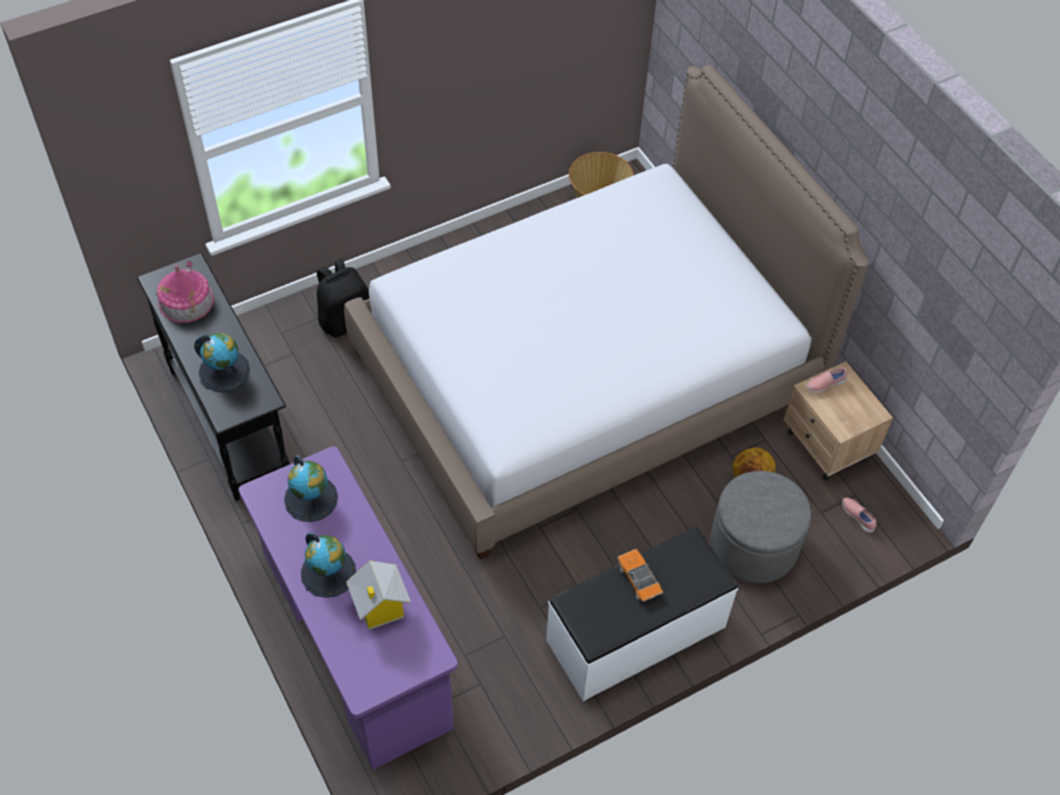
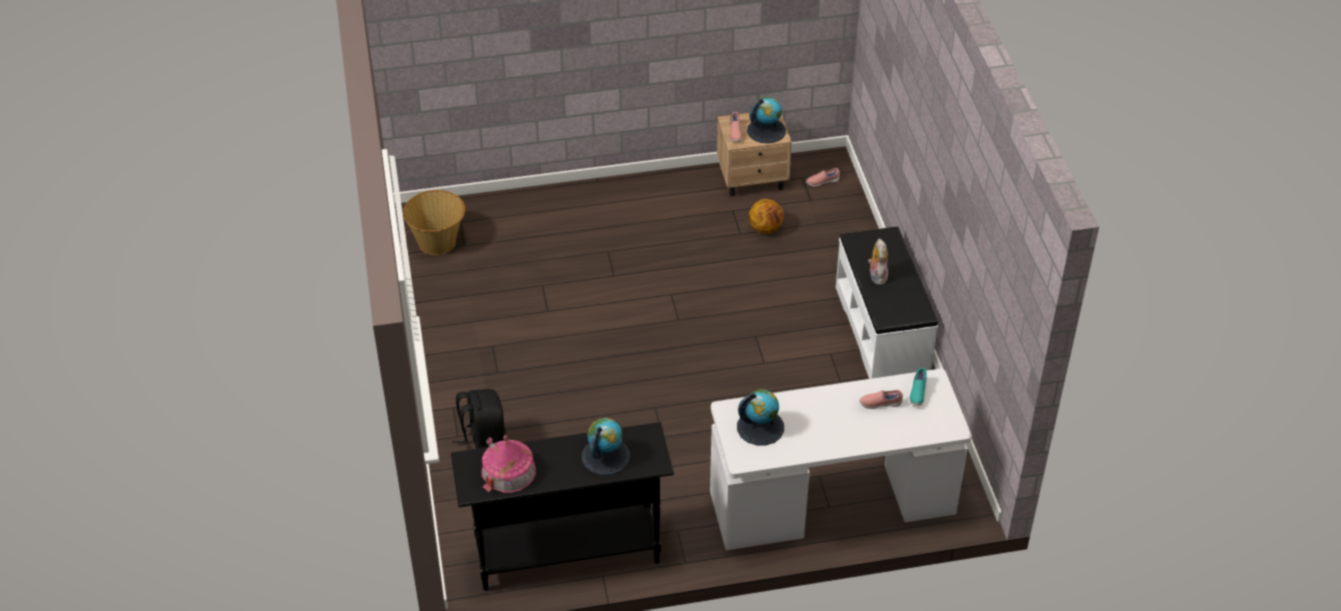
camera: 70 degrees left, 10 degrees down
purple desk [239,446,458,770] -> white desk [710,369,972,550]
globe [301,532,356,598] -> globe moved to [747,97,786,143]
bed [344,65,869,560] -> none
toy house [346,561,411,630] -> pink shoe [859,390,903,409]
toy car [617,549,663,602] -> plush toy [868,239,888,285]
grey ottoman [710,471,811,583] -> none
none -> turquoise shoe [910,368,927,406]

